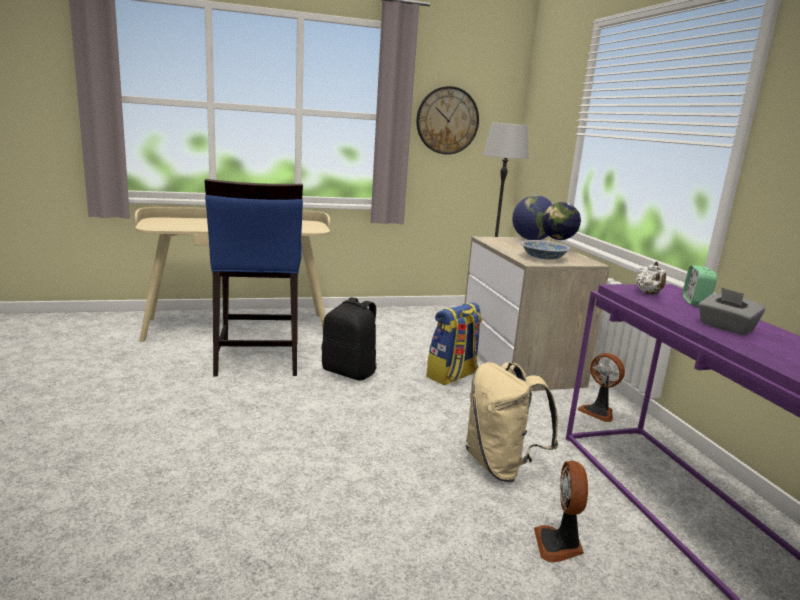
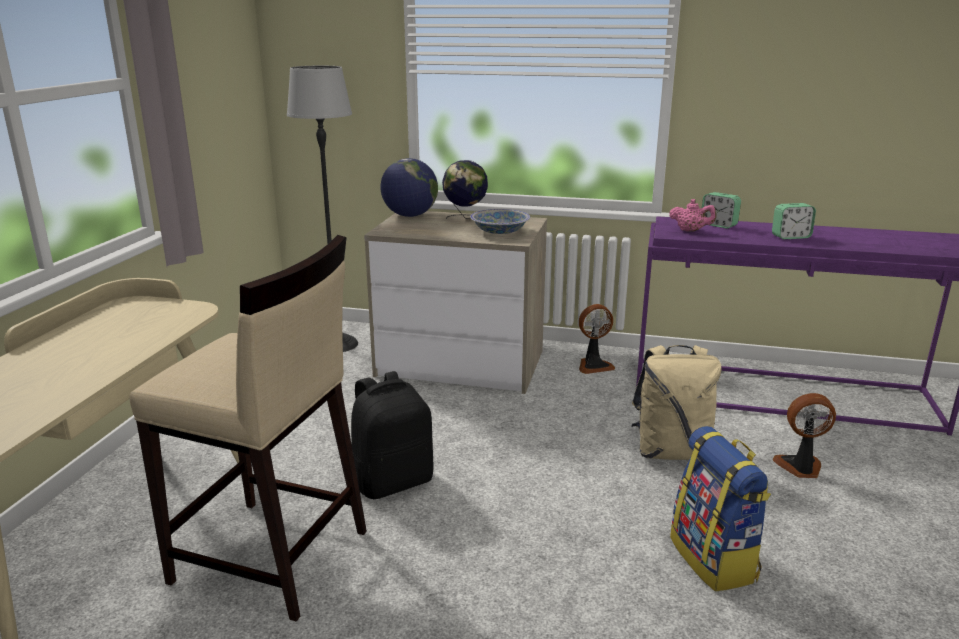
camera: 60 degrees left, 5 degrees up
blue stool [205,179,303,376] -> beige stool [130,235,367,622]
wall clock [416,86,479,154] -> none
backpack [426,302,482,385] -> backpack moved to [670,426,771,592]
fan [534,460,588,562] -> fan turned 150 degrees clockwise [773,393,836,478]
white teapot [636,261,666,294] -> pink teapot [669,199,717,232]
grey tissue box [698,287,765,335] -> alarm clock [772,203,816,239]

